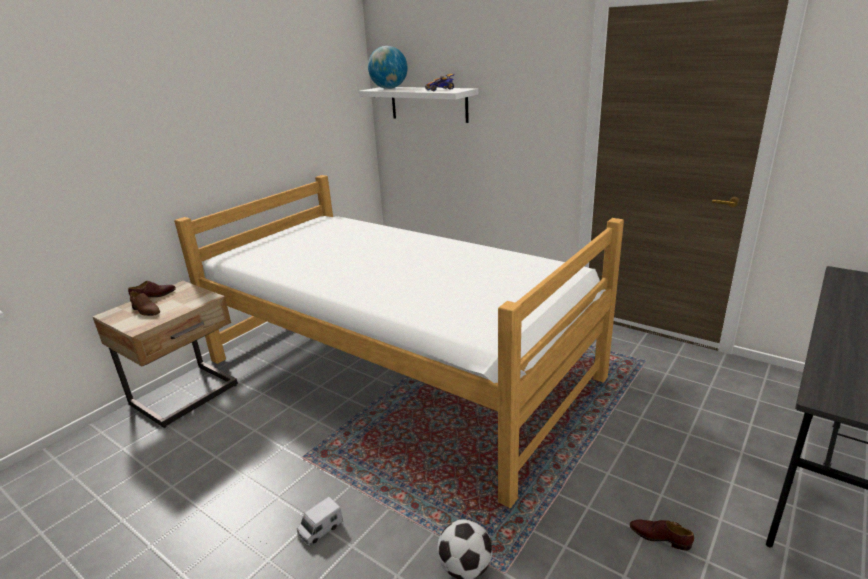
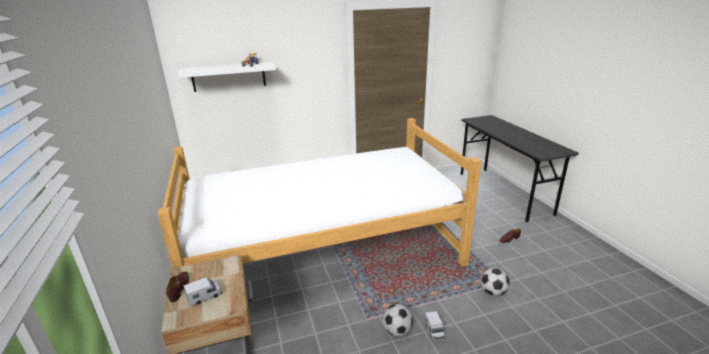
camera: 55 degrees left, 0 degrees up
brown shoe [130,291,160,316] -> toy truck [184,277,222,307]
globe [368,46,408,89] -> none
none -> football [383,304,413,336]

